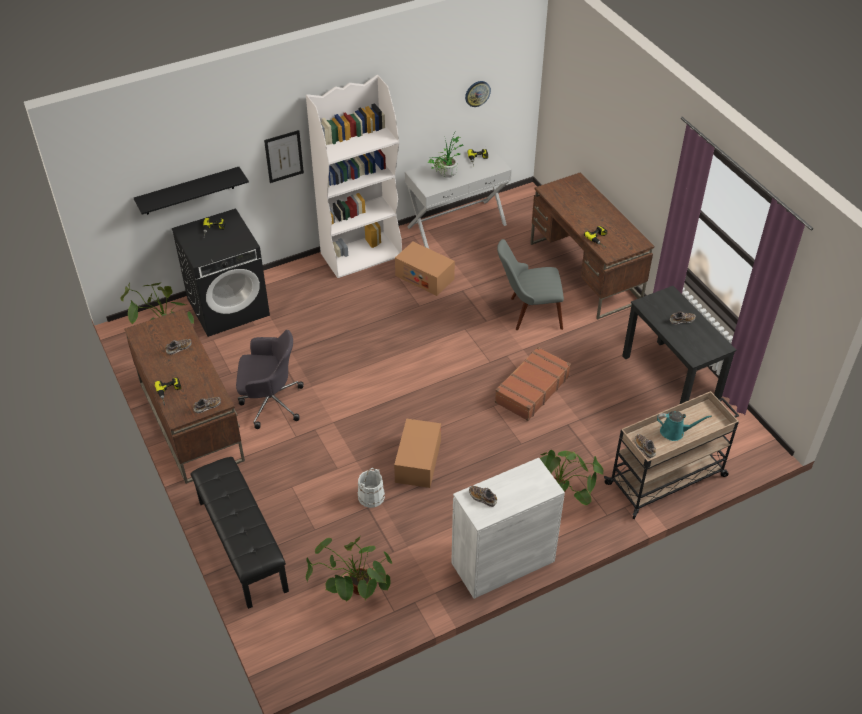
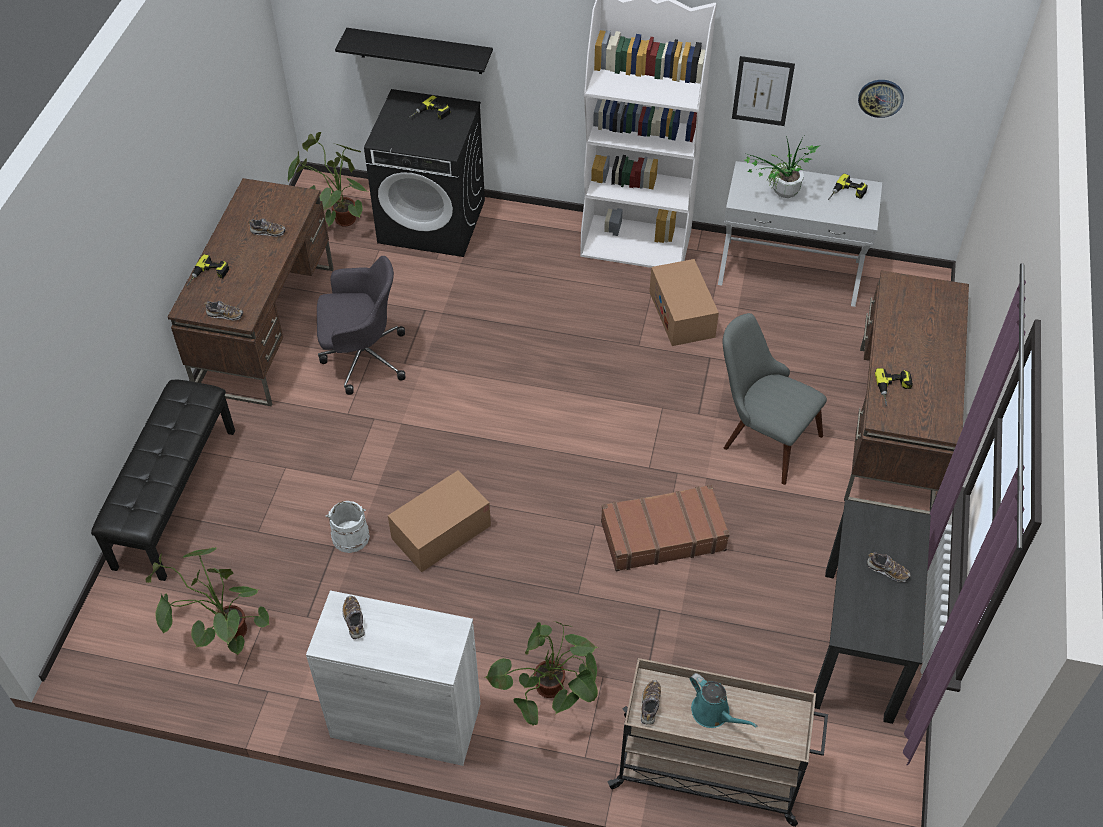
camera: 40 degrees right, 5 degrees up
grey office chair [236,330,303,429] -> grey office chair turned 45 degrees counterclockwise [317,256,405,395]
picture [264,130,304,183] -> picture moved to [732,56,795,126]

